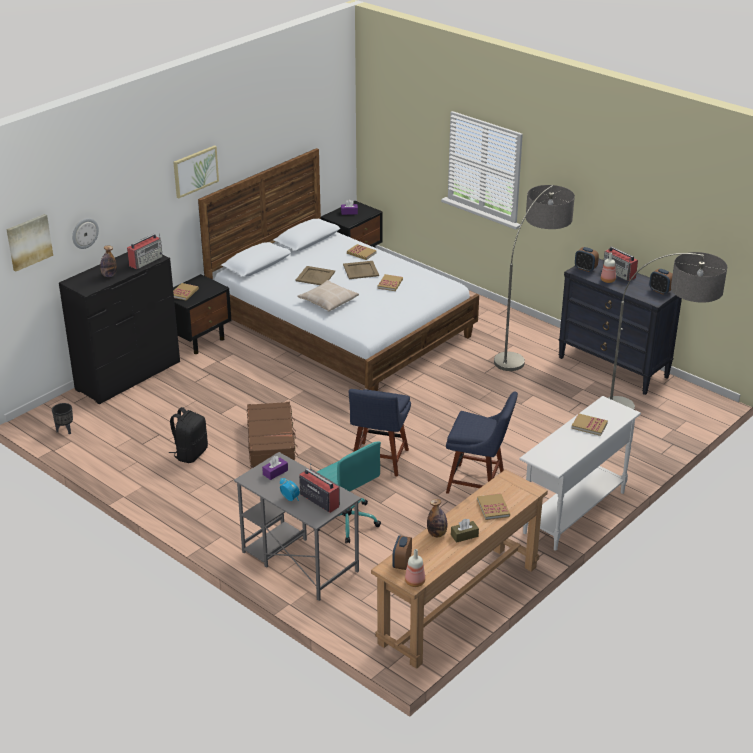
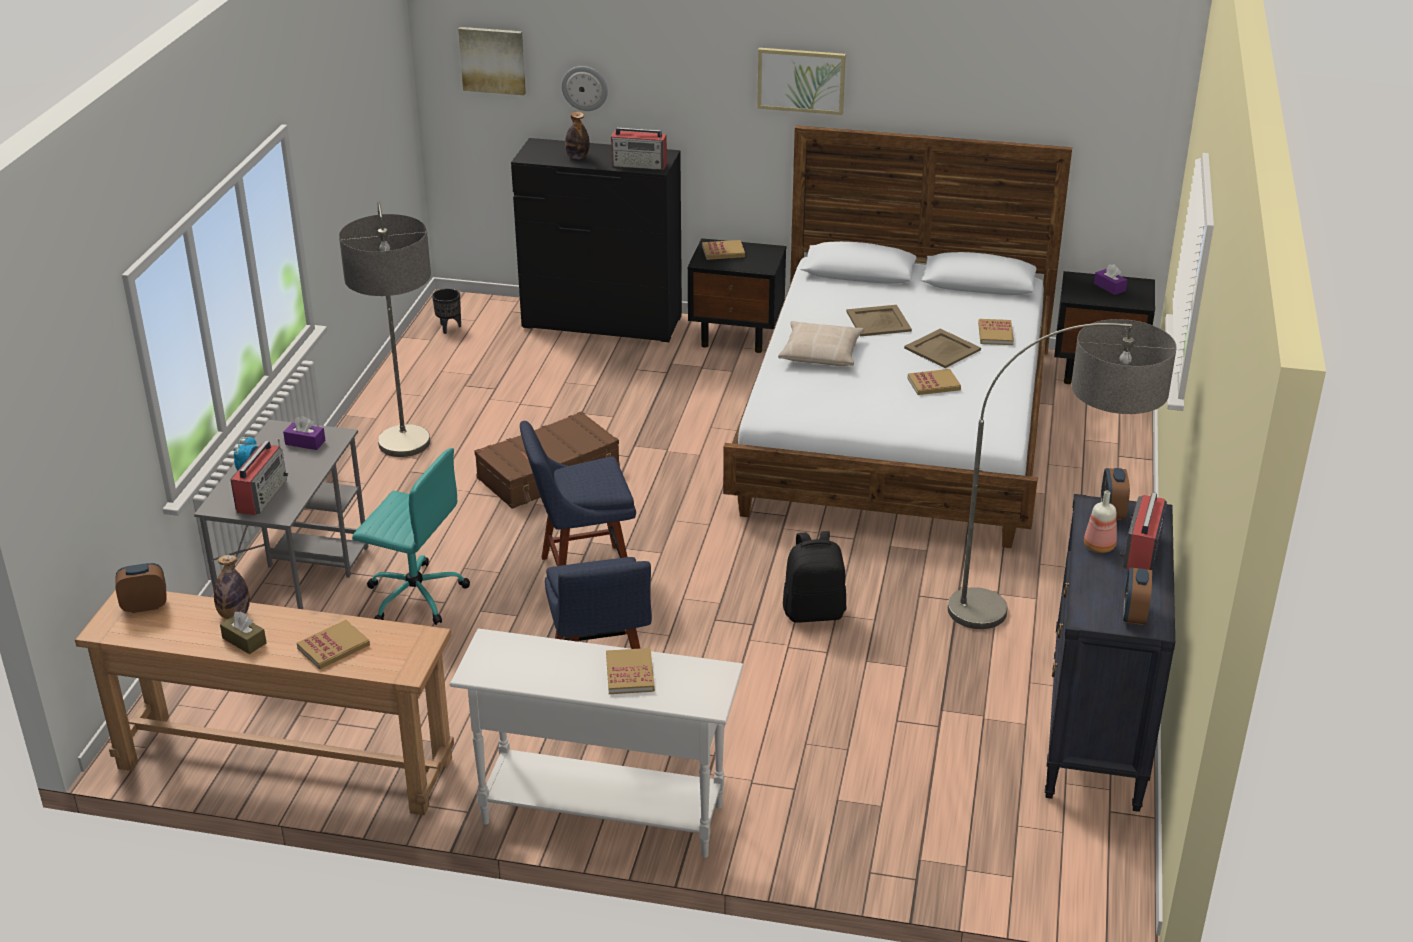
camera: 60 degrees right, 0 degrees up
black backpack [169,407,208,463] -> black backpack moved to [783,531,847,623]
turquoise office chair [317,441,381,543] -> turquoise office chair turned 90 degrees counterclockwise [352,448,470,625]
bottle [405,549,425,587] -> none
floor lamp [608,252,727,410] -> floor lamp moved to [339,201,431,457]

